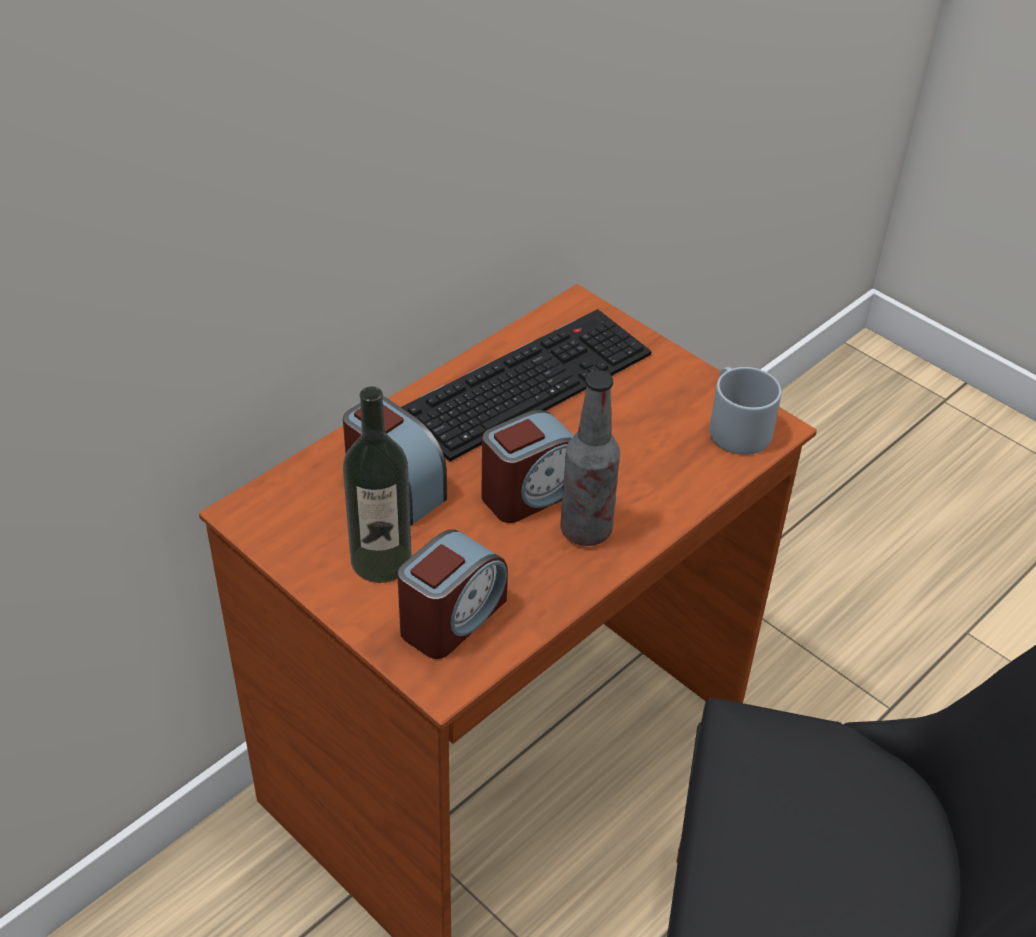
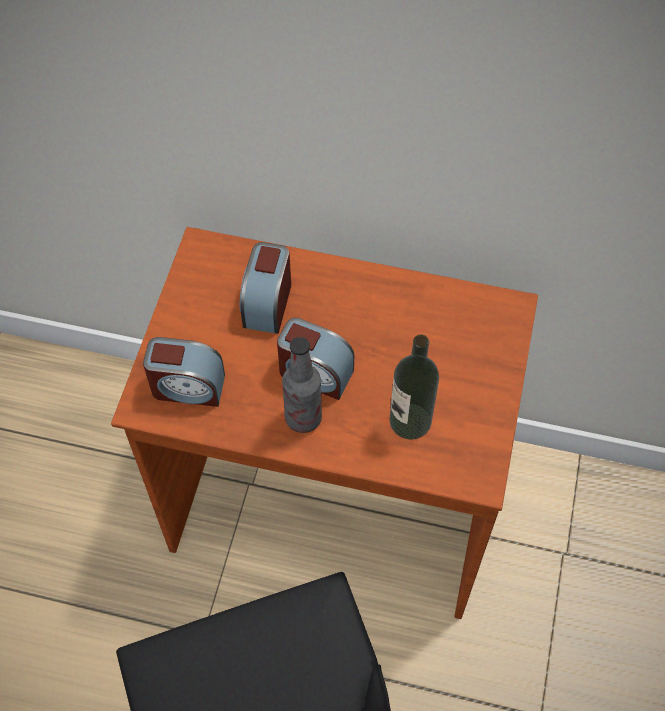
camera: 60 degrees right, 15 degrees up
bottle [343,386,412,583] -> bottle moved to [389,335,439,440]
keyboard [401,309,652,462] -> none
grey mug [709,367,781,455] -> none

